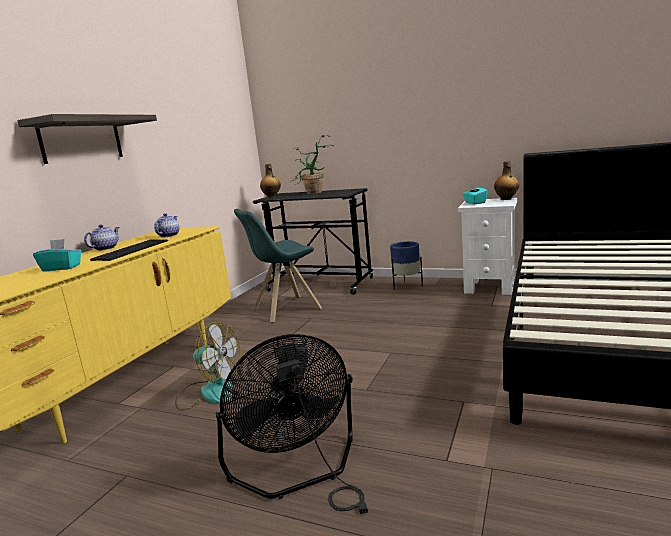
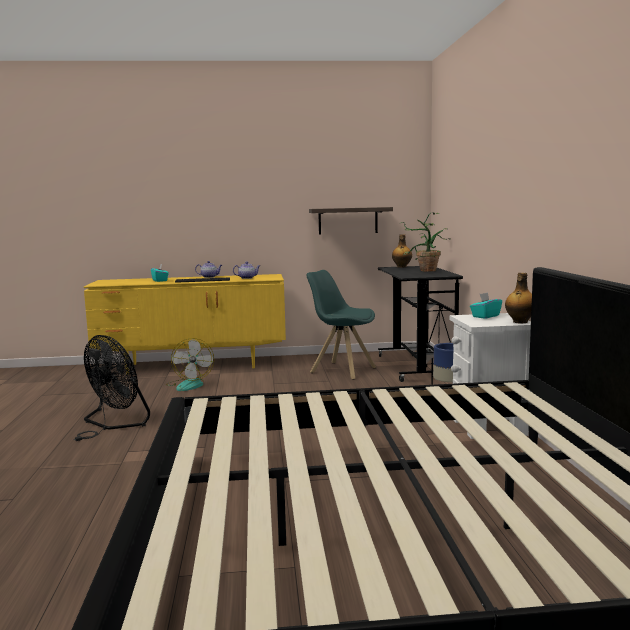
camera: 60 degrees right, 5 degrees down
shelf [17,114,157,164] -> shelf moved to [309,207,393,235]

